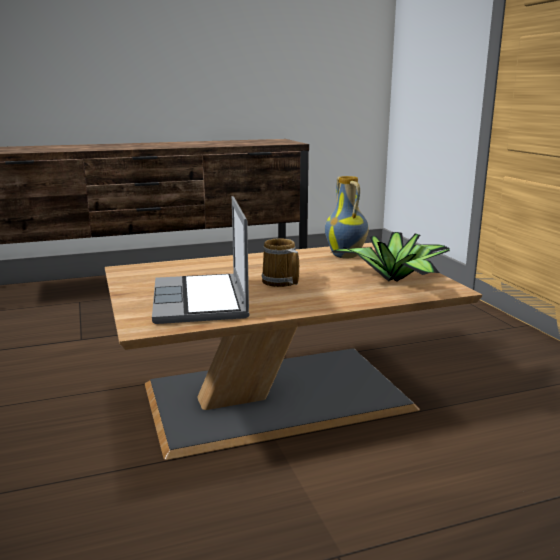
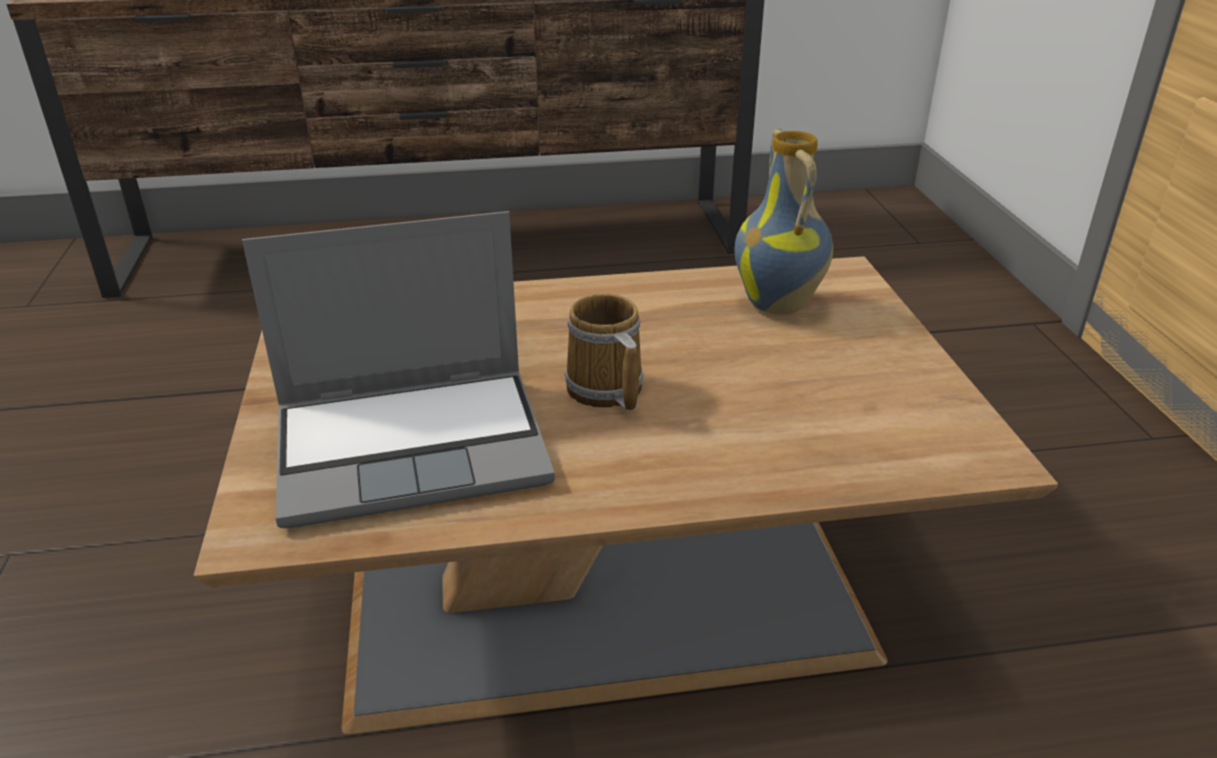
camera: 10 degrees right, 15 degrees up
laptop [152,196,249,324] -> laptop turned 105 degrees counterclockwise [242,211,555,528]
potted plant [330,232,450,282] -> none

